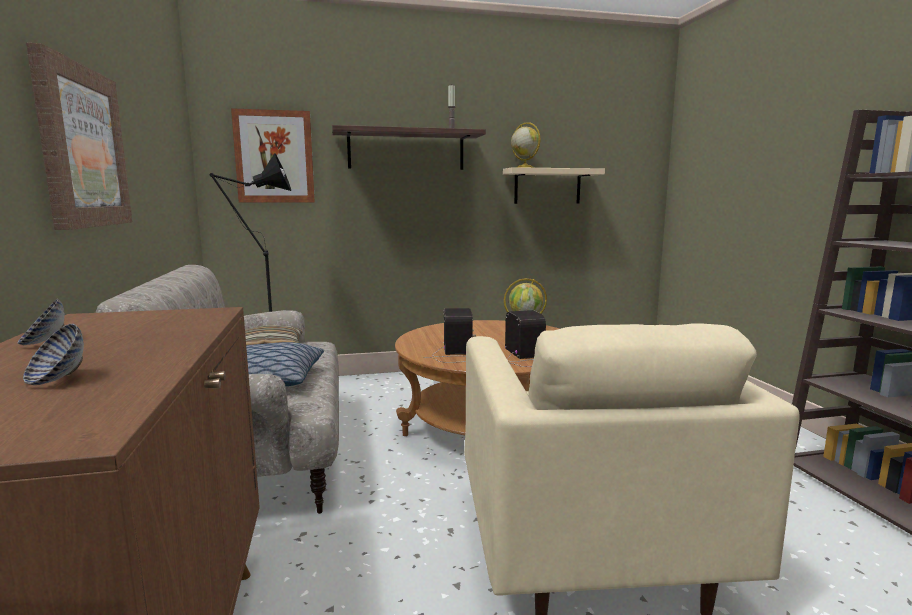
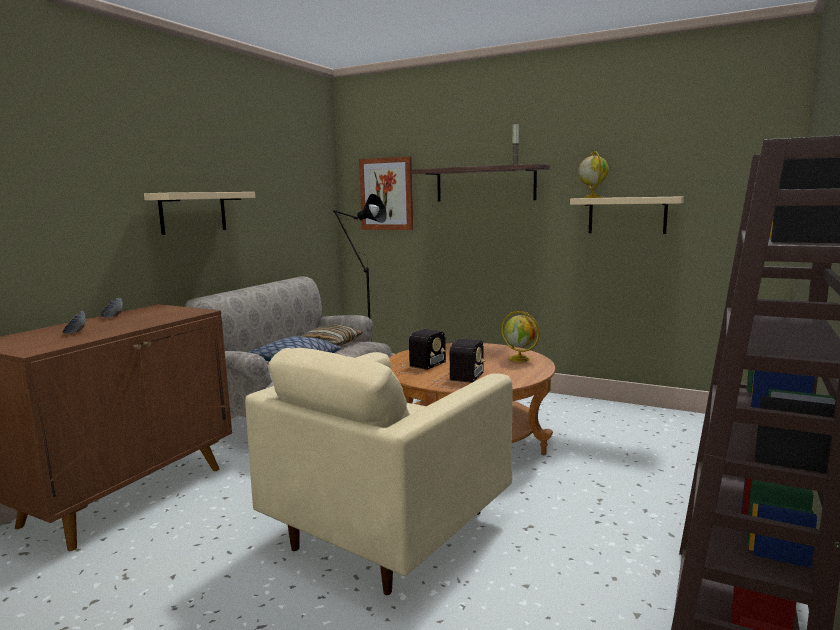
camera: 40 degrees right, 0 degrees up
picture [26,43,132,230] -> beige shelf [144,192,255,235]

